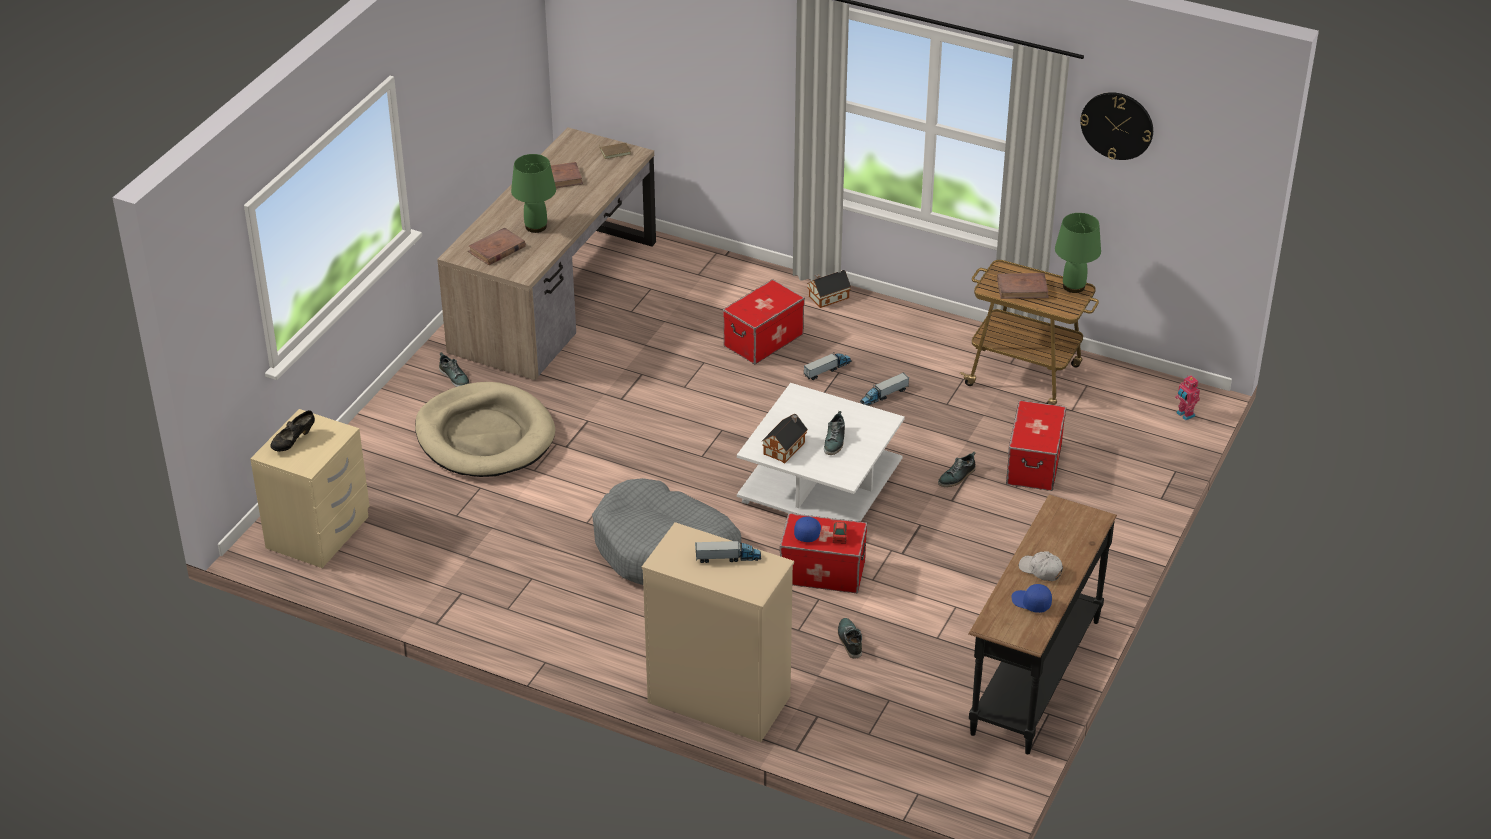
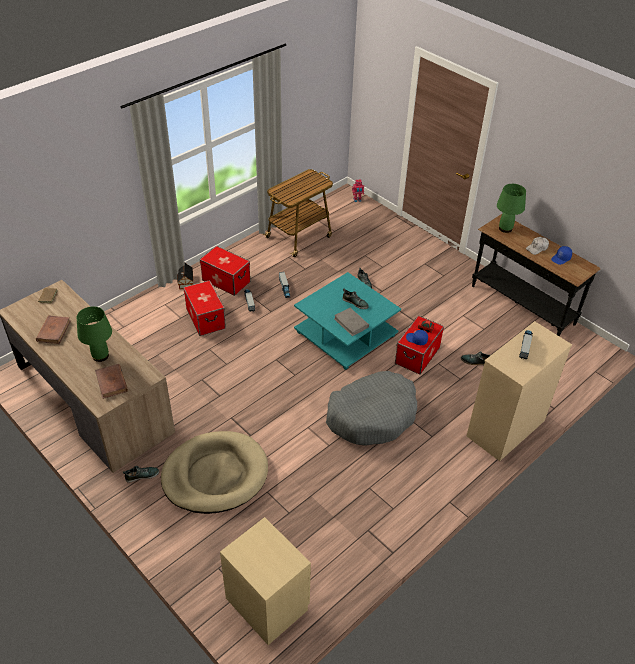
camera: 70 degrees left, 5 degrees up
black shoe [270,410,315,452] -> none
white coffee table [737,383,905,522] -> turquoise coffee table [294,272,401,370]
toy house [761,414,808,463] -> grey book [334,308,369,336]
brown book [997,273,1049,299] -> none
storage box [1006,400,1066,491] -> storage box moved to [200,246,250,296]
green table lamp [1055,213,1101,293] -> green table lamp moved to [497,184,526,233]
wall clock [1080,92,1153,160] -> none

